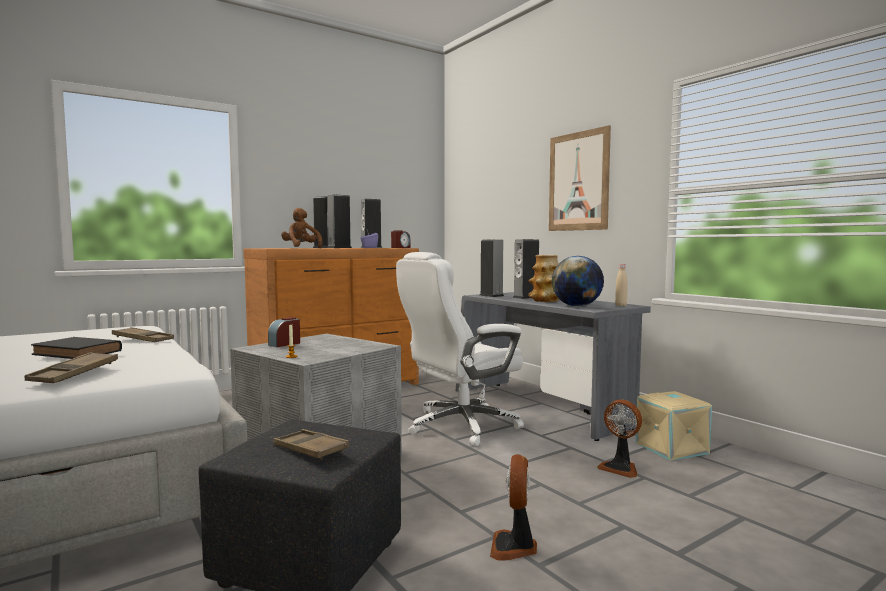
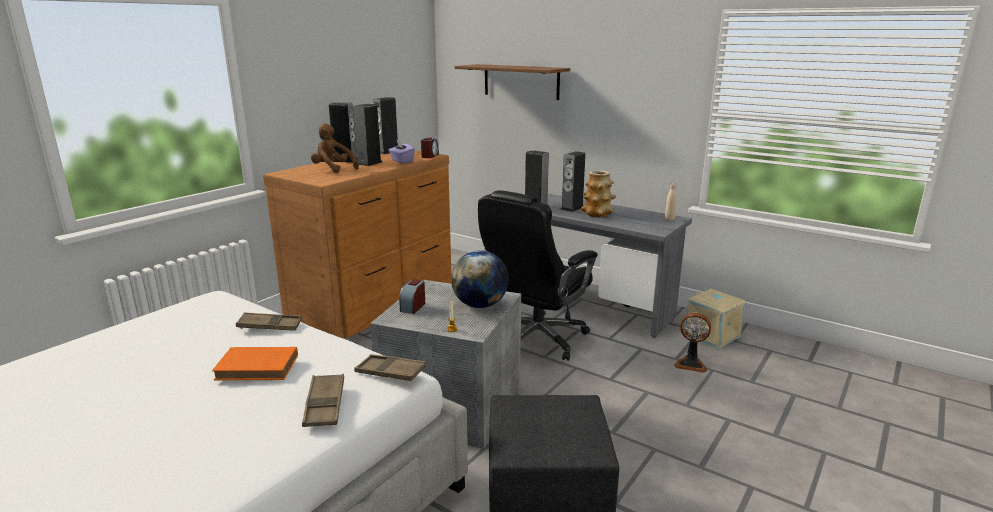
camera: 20 degrees left, 15 degrees up
black book [31,337,122,359] -> orange book [212,347,298,380]
brown tray [273,429,349,460] -> brown tray moved to [354,354,426,381]
white office chair [396,252,524,446] -> black office chair [478,190,598,361]
fan [490,454,537,561] -> none
picture [549,125,611,231] -> none
globe [552,256,604,307] -> globe moved to [451,250,509,308]
none -> brown shelf [455,64,571,100]

